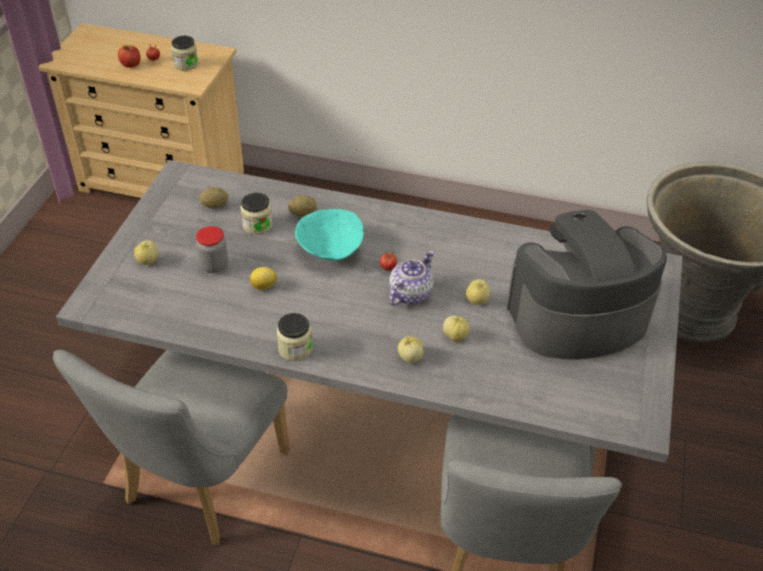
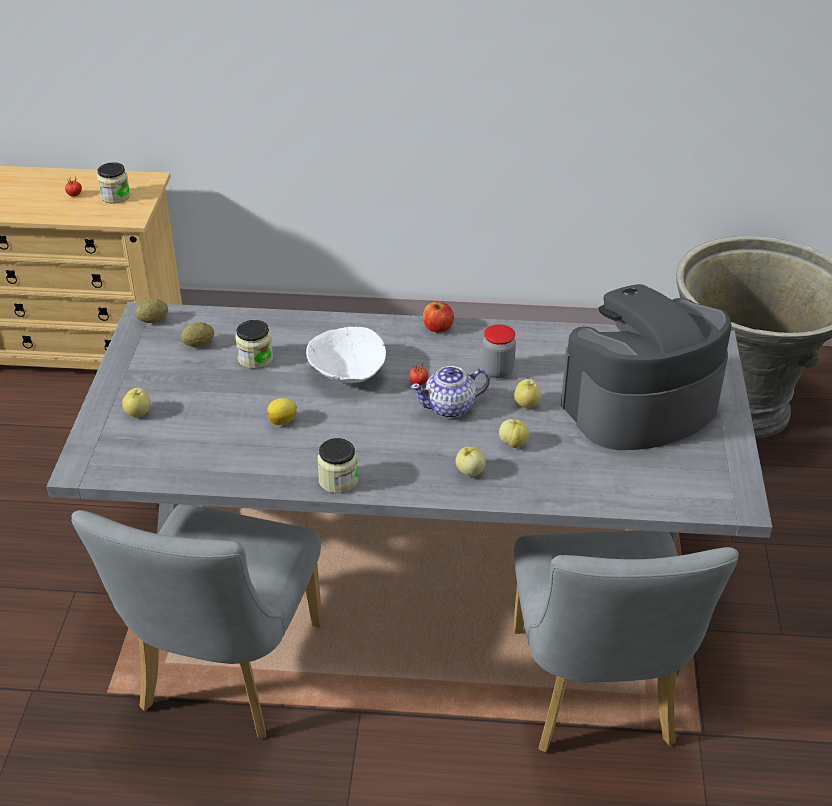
camera: 10 degrees left, 5 degrees down
apple [118,45,141,68] -> apple moved to [423,302,454,333]
jar [196,226,228,273] -> jar moved to [482,324,516,378]
potato [288,195,317,217] -> potato moved to [135,299,168,323]
turquoise bowl [295,209,364,261] -> white bowl [306,327,386,383]
teapot [389,250,434,306] -> teapot turned 135 degrees counterclockwise [410,366,490,418]

